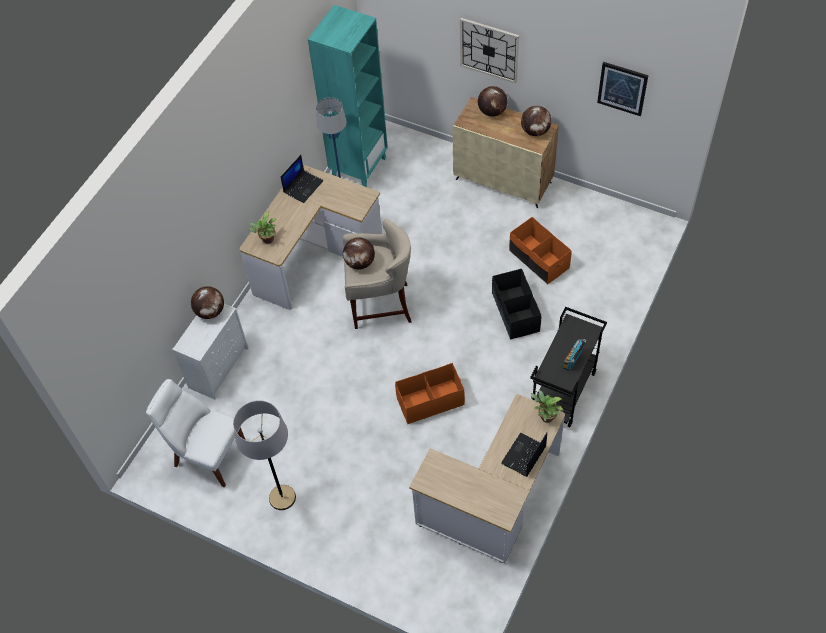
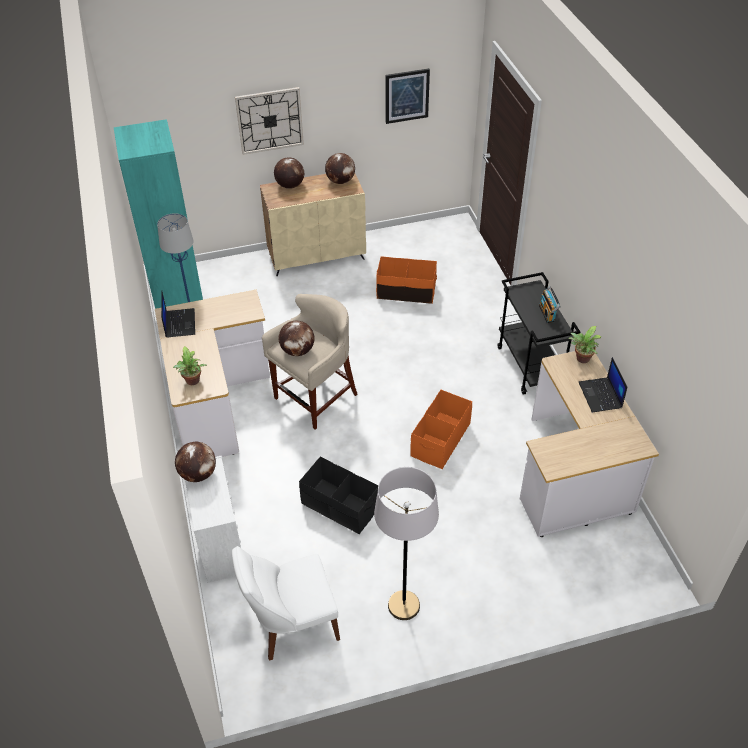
camera: 45 degrees left, 10 degrees down
black storage box [492,269,541,339] -> black storage box moved to [299,456,378,534]

